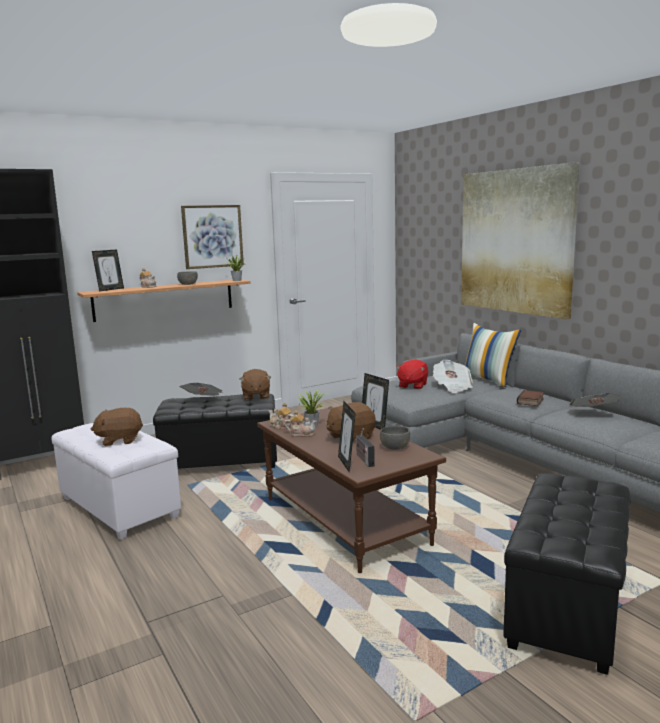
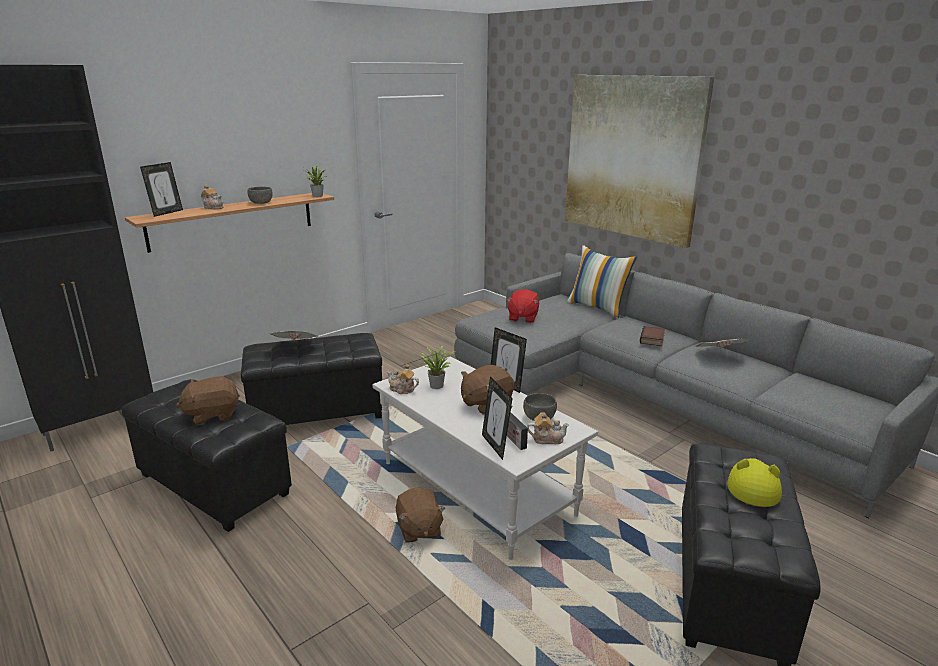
camera: 10 degrees left, 10 degrees up
white ottoman [52,423,181,540] -> black ottoman [122,379,292,532]
picture [181,205,244,269] -> none
brown plush toy [240,369,271,401] -> brown plush toy moved to [396,488,446,543]
brown coffee table [257,407,446,573] -> white coffee table [372,356,598,560]
teapot [284,410,317,437] -> teapot moved to [527,412,569,444]
newspaper [433,360,473,393] -> none
none -> yellow hat [727,458,782,507]

